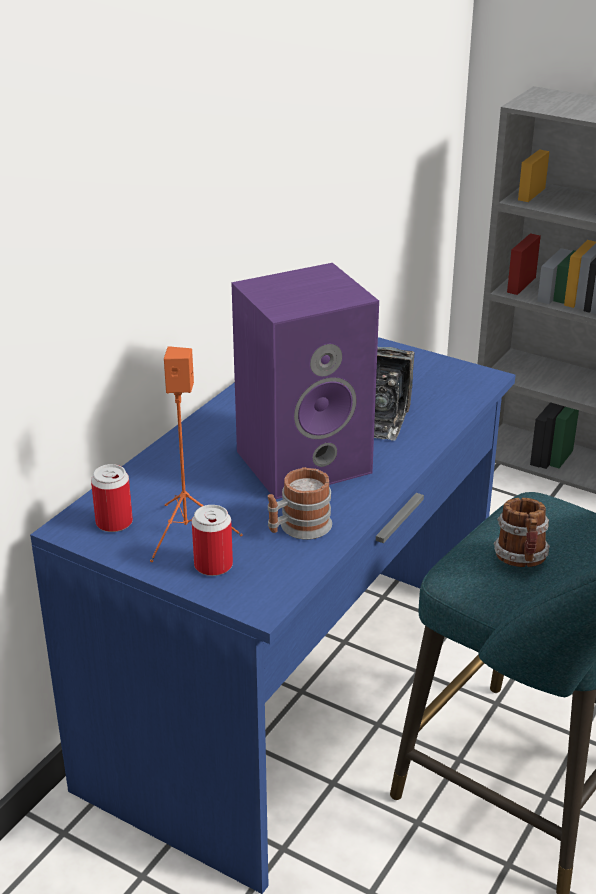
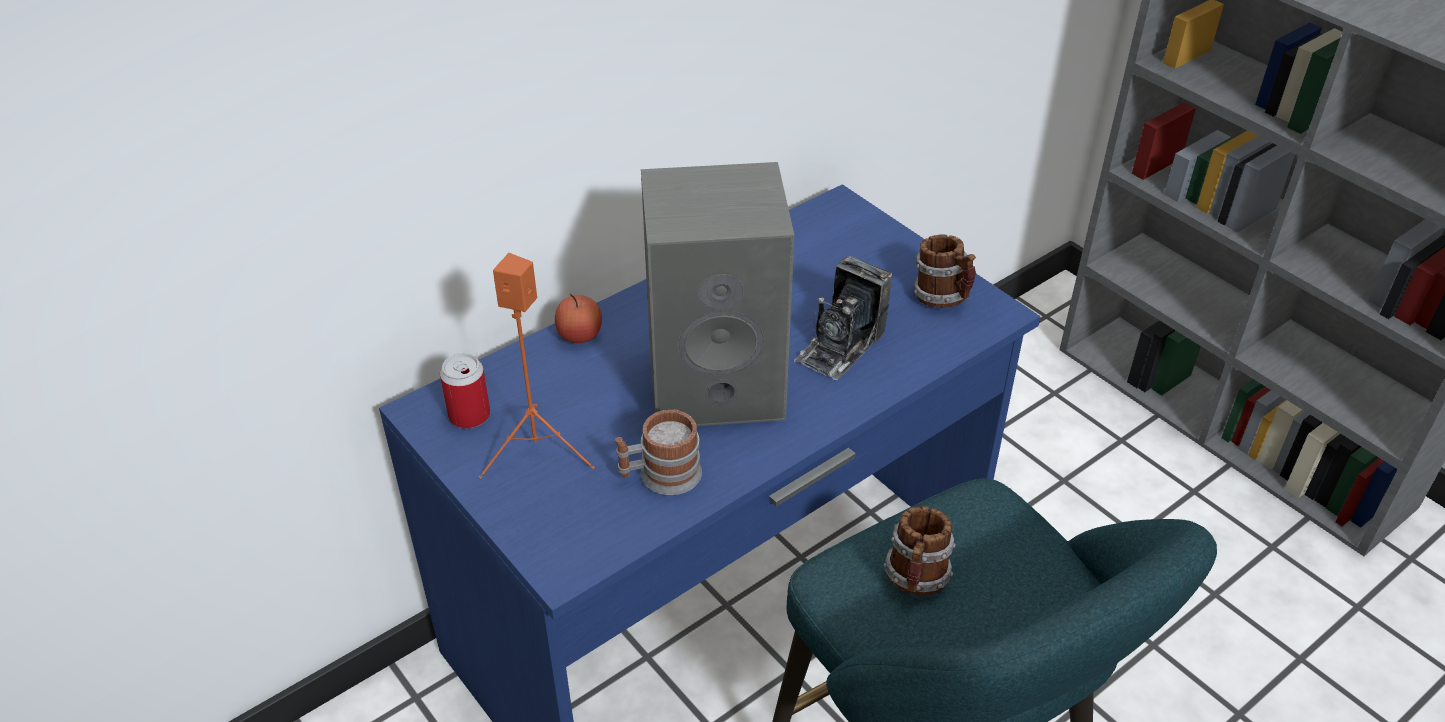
camera: 20 degrees right, 10 degrees up
can [192,505,233,576] -> none
purple speaker [231,263,379,499] -> grey speaker [641,162,794,426]
none -> apple [555,294,602,343]
none -> mug [914,234,976,308]

